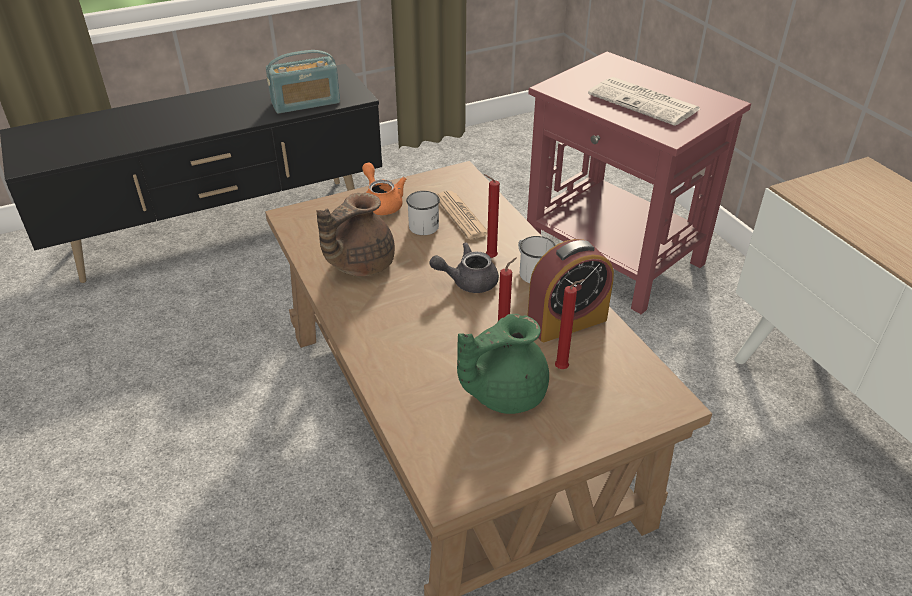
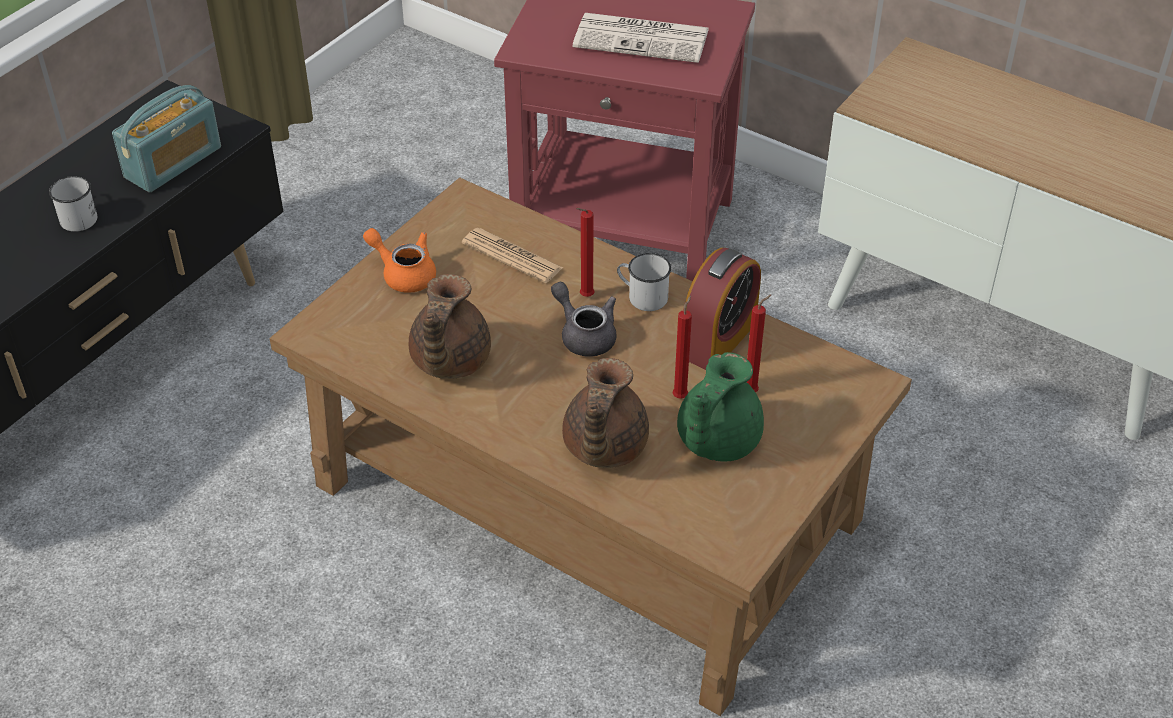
camera: 30 degrees left, 5 degrees up
white mug [406,191,440,235] -> white mug moved to [49,176,97,232]
grey teapot [429,242,499,293] -> grey teapot turned 90 degrees clockwise [551,282,616,357]
none -> brown teapot [562,358,649,468]

